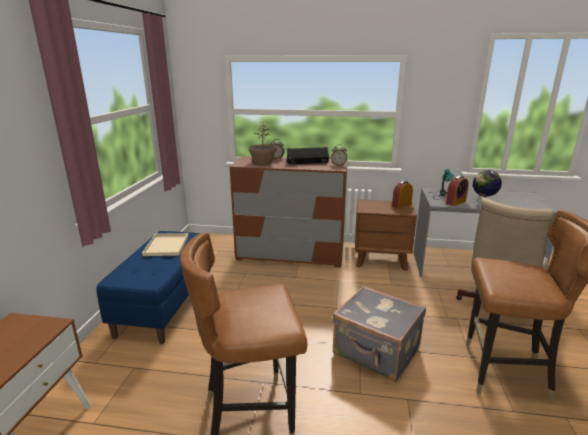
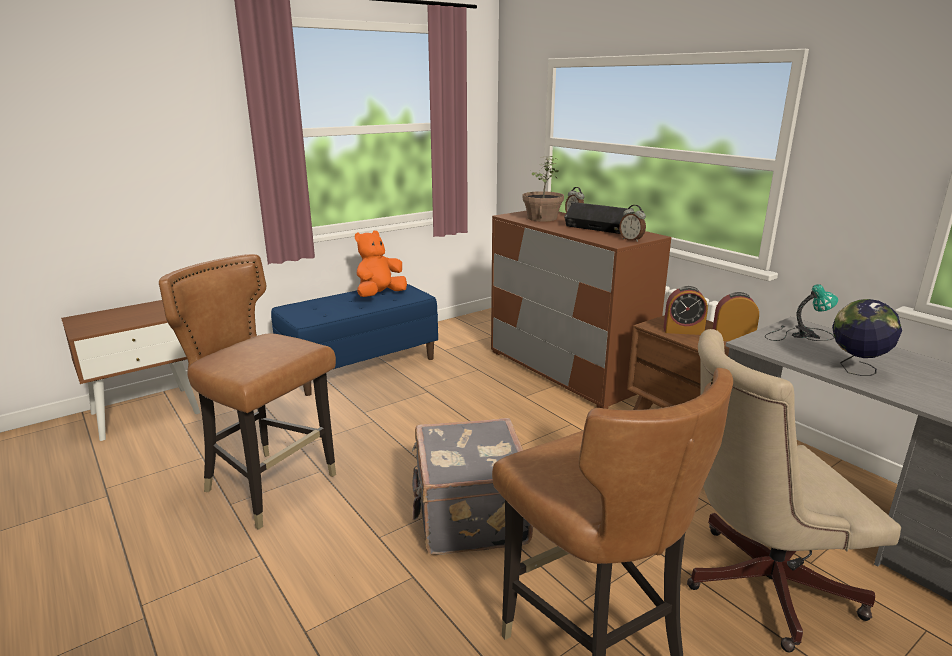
camera: 45 degrees right, 0 degrees up
beige tray [142,233,188,256] -> orange plush toy [355,231,407,297]
alarm clock [446,175,469,206] -> alarm clock moved to [663,286,708,335]

